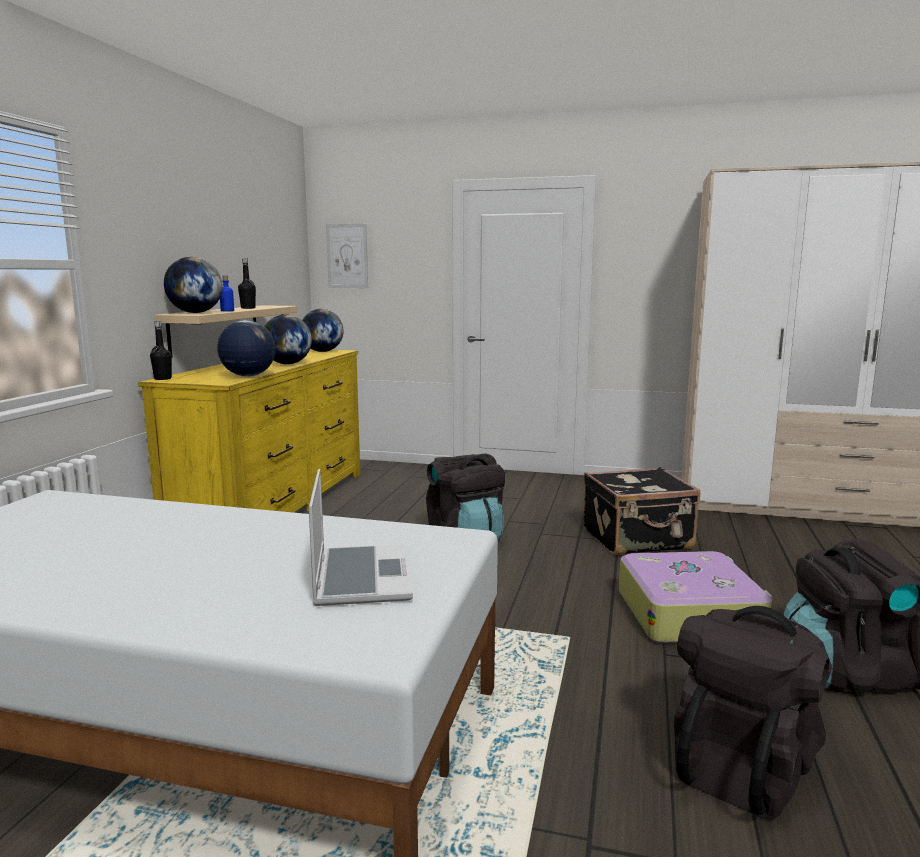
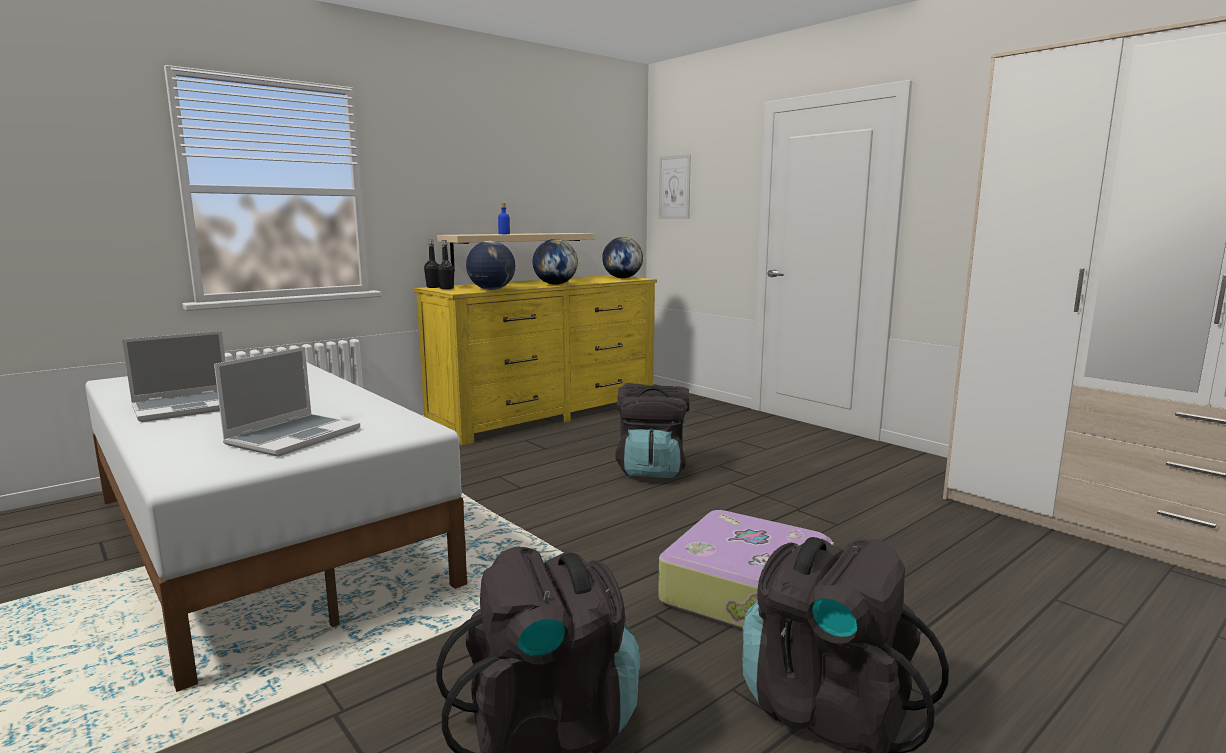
camera: 35 degrees right, 0 degrees up
globe [164,257,223,313] -> none
black bottle [238,258,256,309] -> black bottle moved to [437,240,454,289]
black suitcase [583,467,700,555] -> none
none -> laptop [122,331,226,422]

